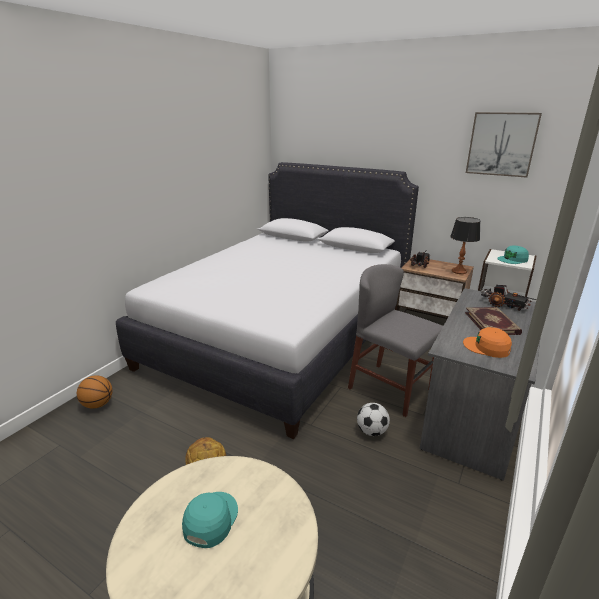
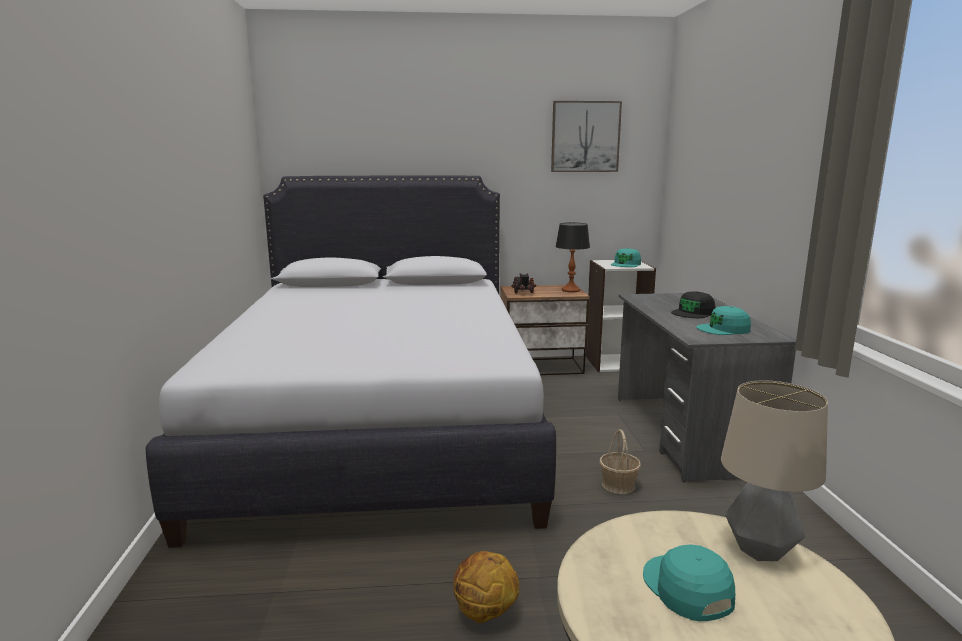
camera: 35 degrees left, 10 degrees down
basketball [77,375,113,409] -> none
grey chair [348,264,443,417] -> none
football [357,403,390,436] -> basket [600,429,641,494]
orange cap [463,327,512,358] -> turquoise cap [696,306,751,335]
book [465,307,522,335] -> black cap [671,292,716,318]
toy truck [481,285,536,311] -> none
none -> table lamp [721,381,828,561]

